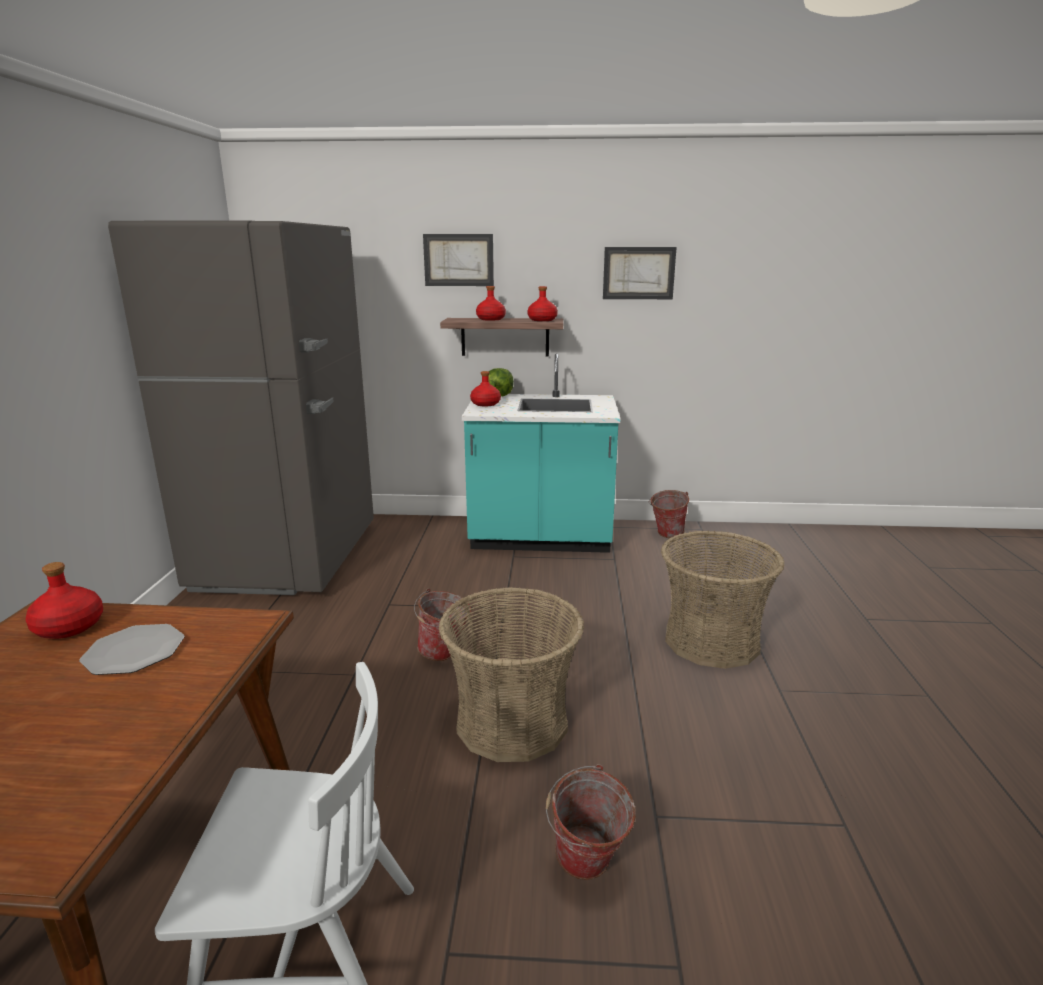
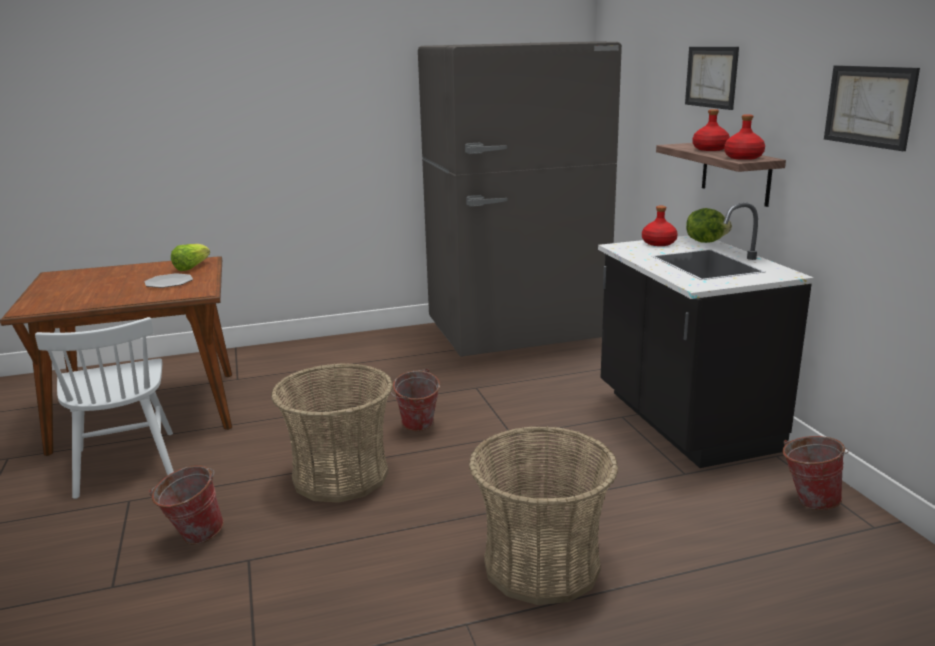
camera: 70 degrees right, 0 degrees up
red bottle [26,562,103,639] -> lettuce [171,244,210,271]
turquoise counter [462,354,620,553] -> black counter [598,202,814,468]

